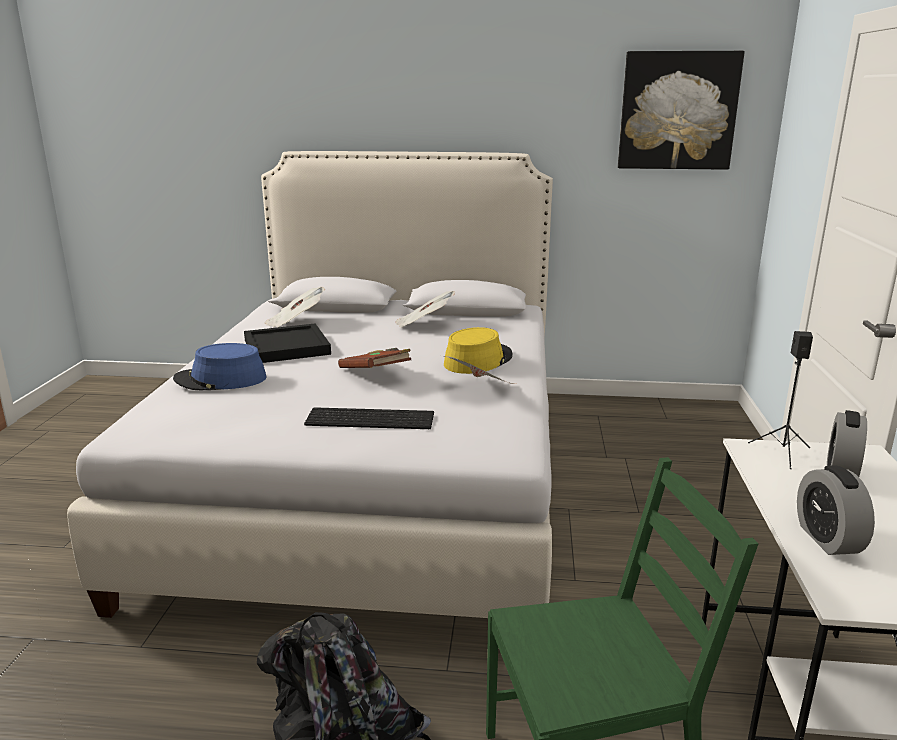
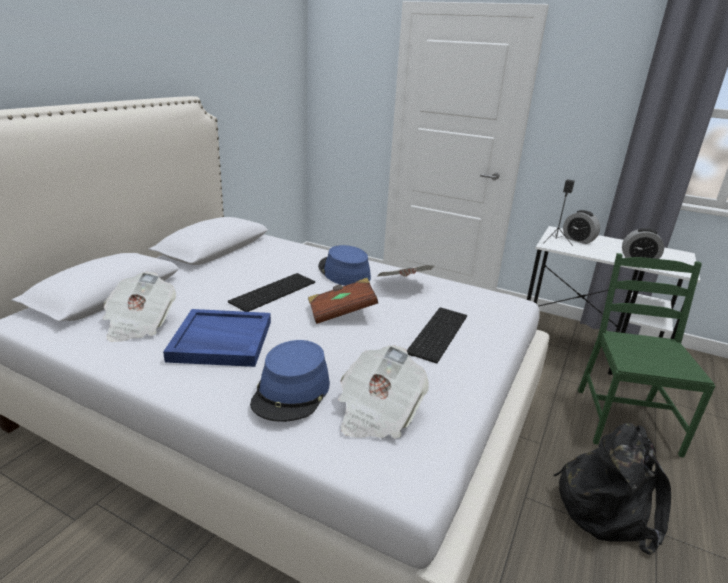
camera: 70 degrees left, 5 degrees up
black tray [244,324,331,363] -> blue tray [163,309,271,367]
newspaper [395,291,455,328] -> newspaper moved to [338,345,429,439]
yellow hat [444,327,512,374] -> blue hat [318,245,371,286]
picture [618,51,745,170] -> none
none -> keyboard [228,273,315,312]

